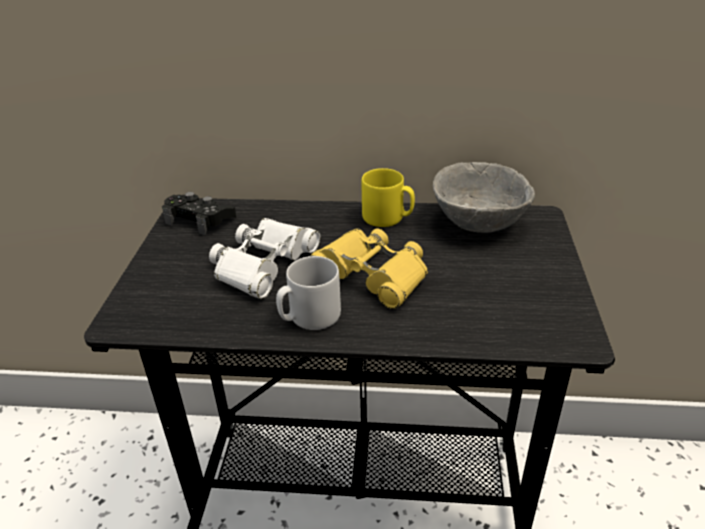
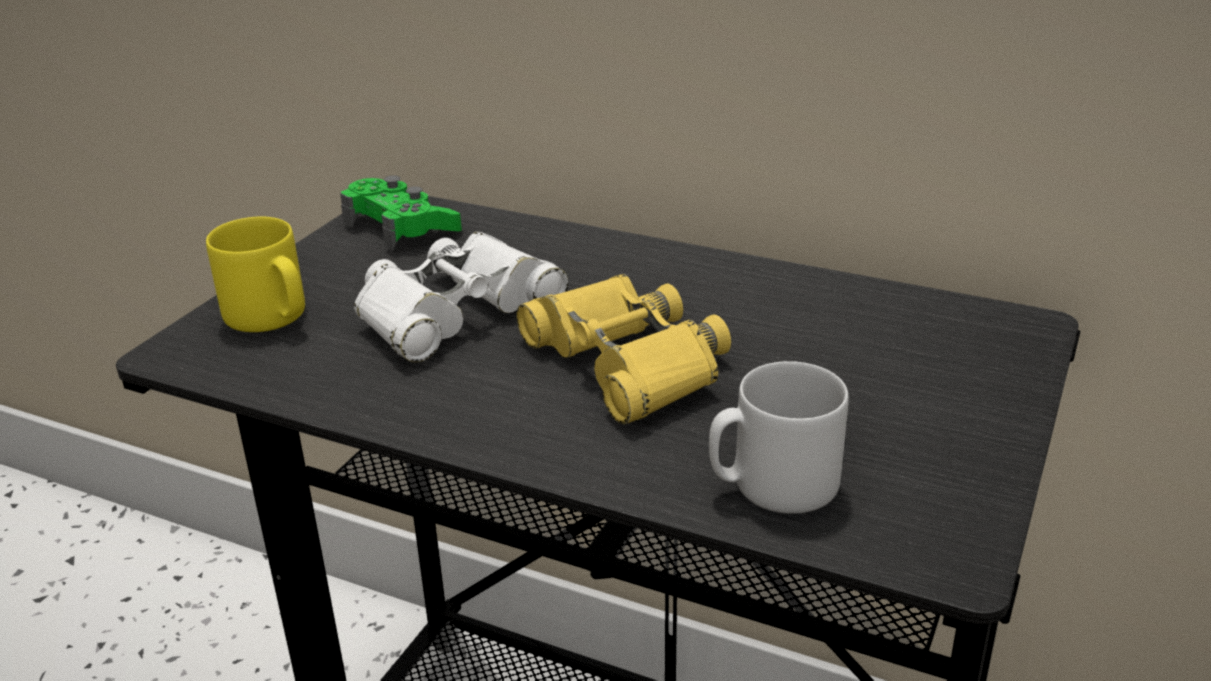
camera: 20 degrees right, 5 degrees down
black game controller [162,192,236,235] -> green game controller [340,175,462,250]
grey mug [276,256,341,330] -> grey mug moved to [709,361,849,514]
yellow mug [361,168,415,227] -> yellow mug moved to [206,217,305,332]
grey bowl [433,162,535,233] -> none

